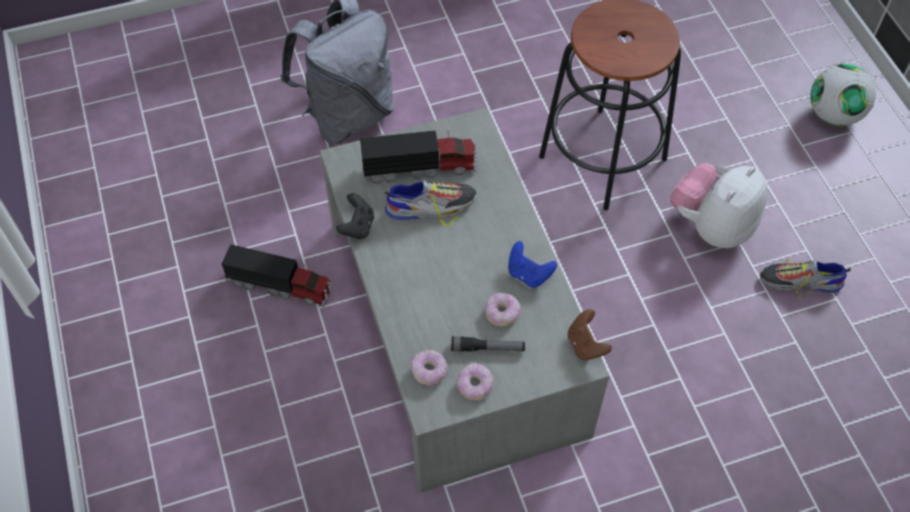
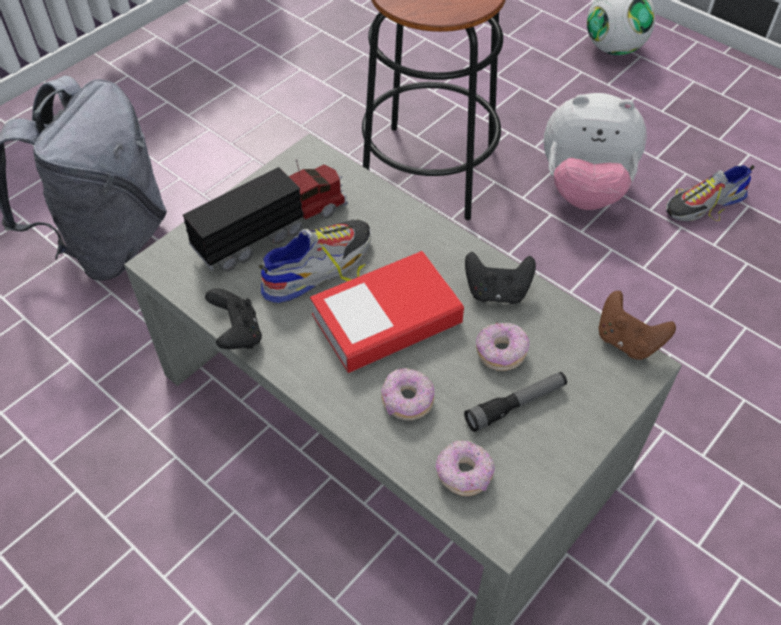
camera: 30 degrees left, 5 degrees down
toy truck [222,244,333,307] -> none
donut [457,363,494,400] -> donut moved to [381,368,434,420]
blue game controller [508,241,557,288] -> black game controller [465,252,536,304]
plush toy [670,163,768,248] -> plush toy turned 90 degrees counterclockwise [544,93,647,210]
none -> book [310,251,464,373]

